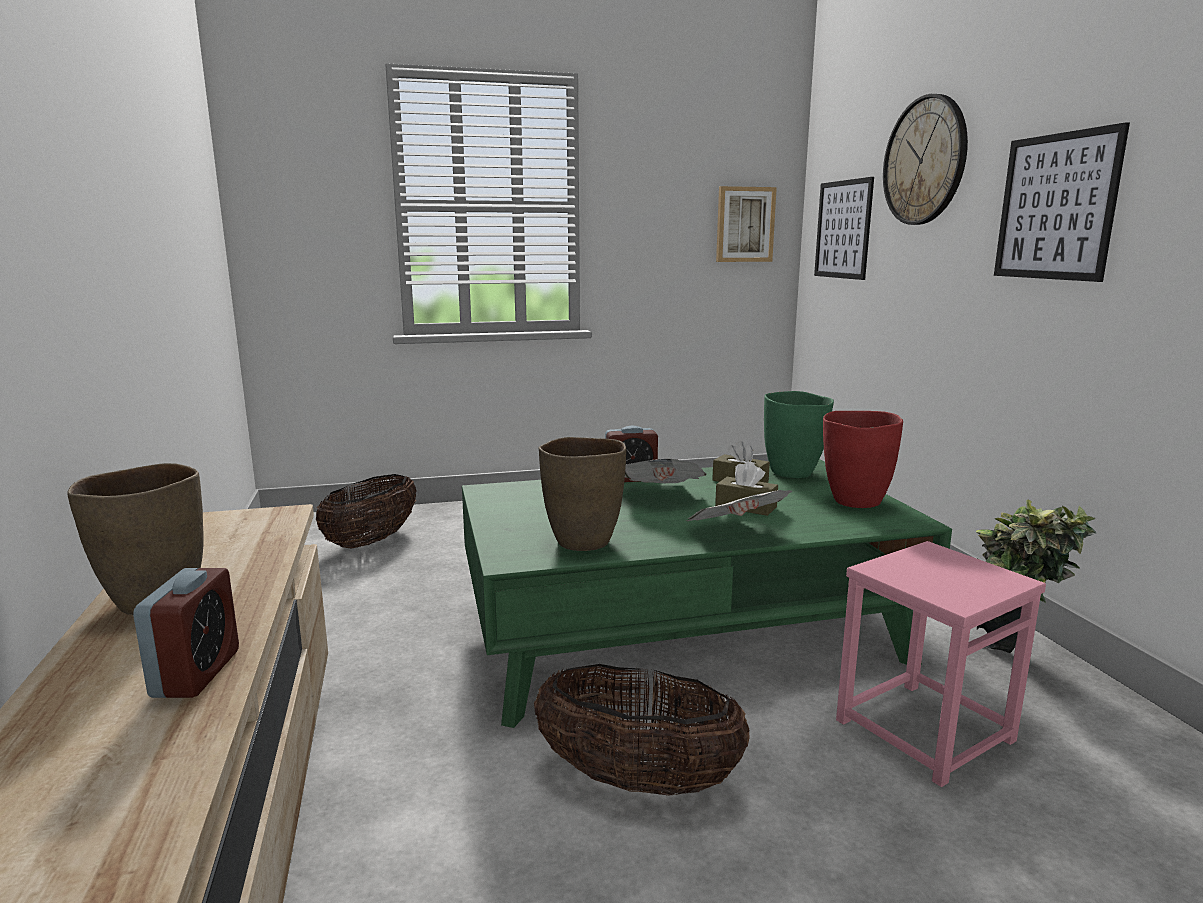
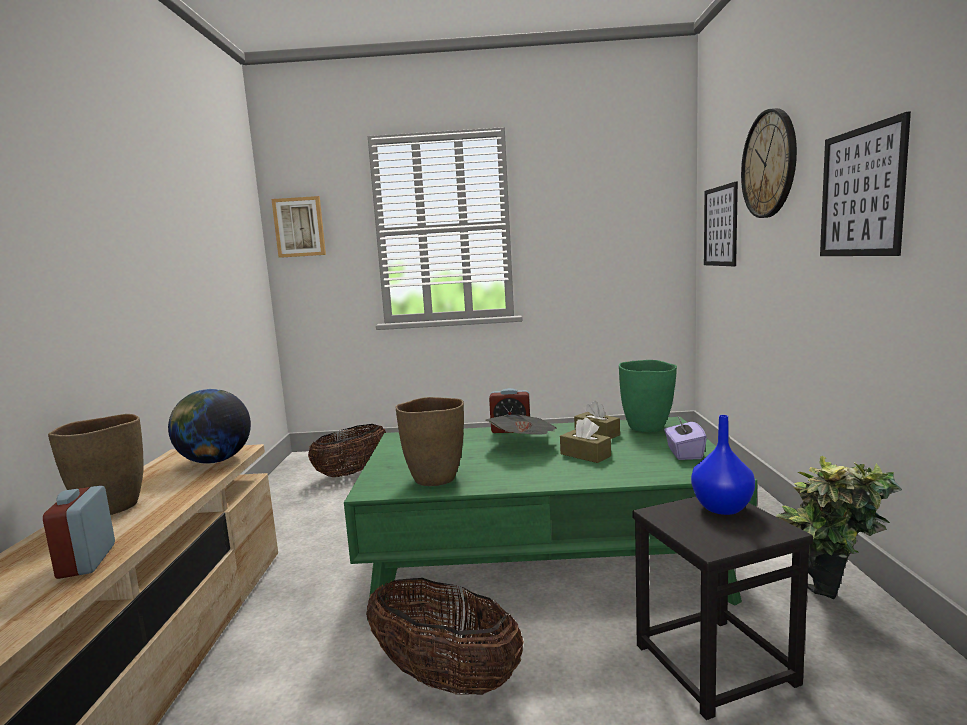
camera: 15 degrees right, 5 degrees down
alarm clock [133,568,239,698] -> alarm clock turned 150 degrees clockwise [43,486,115,579]
newspaper [686,490,793,521] -> none
picture [716,186,777,262] -> picture moved to [271,196,326,258]
red vase [823,411,903,508] -> purple tissue box [664,417,707,460]
pink stool [836,541,1046,787] -> black stool [632,497,813,720]
none -> globe [168,389,251,464]
none -> blue vase [691,415,755,515]

